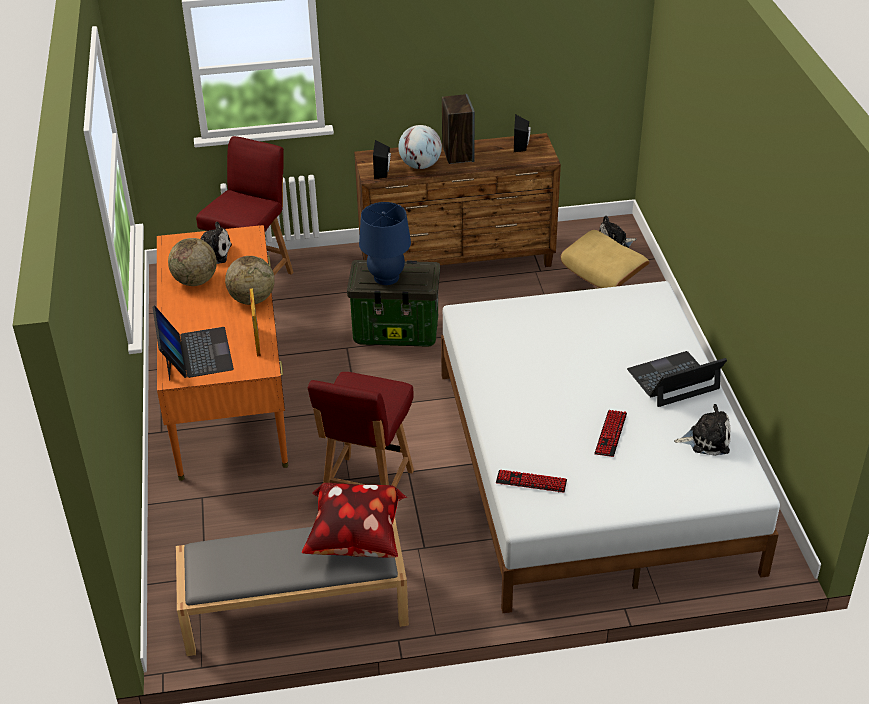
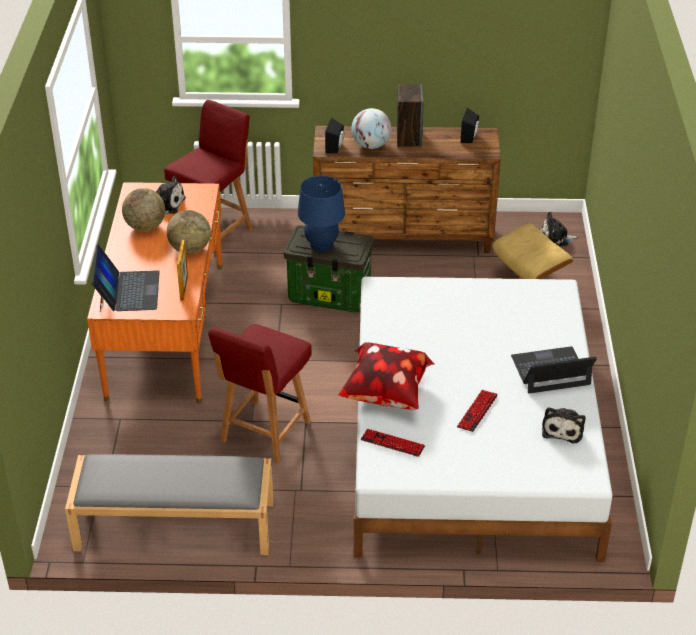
camera: 10 degrees right, 0 degrees up
pillow [302,483,407,558] -> pillow moved to [338,342,434,410]
plush toy [674,404,731,456] -> plush toy turned 90 degrees clockwise [542,407,585,443]

